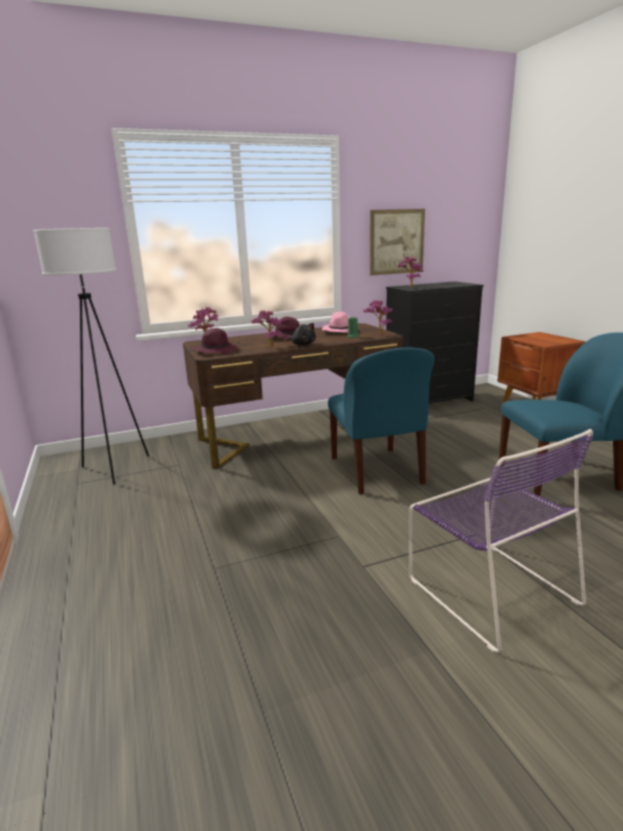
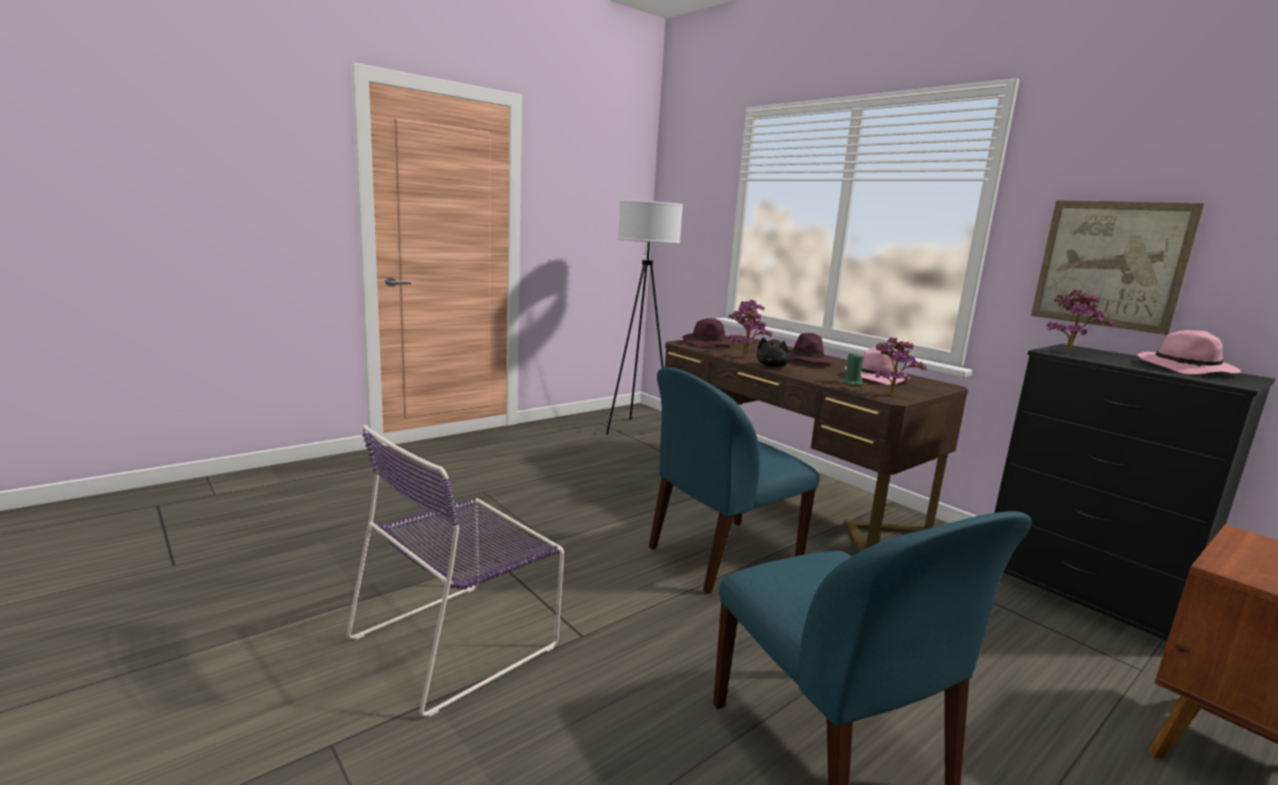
camera: 70 degrees right, 5 degrees down
none -> pink hat [1137,330,1241,374]

